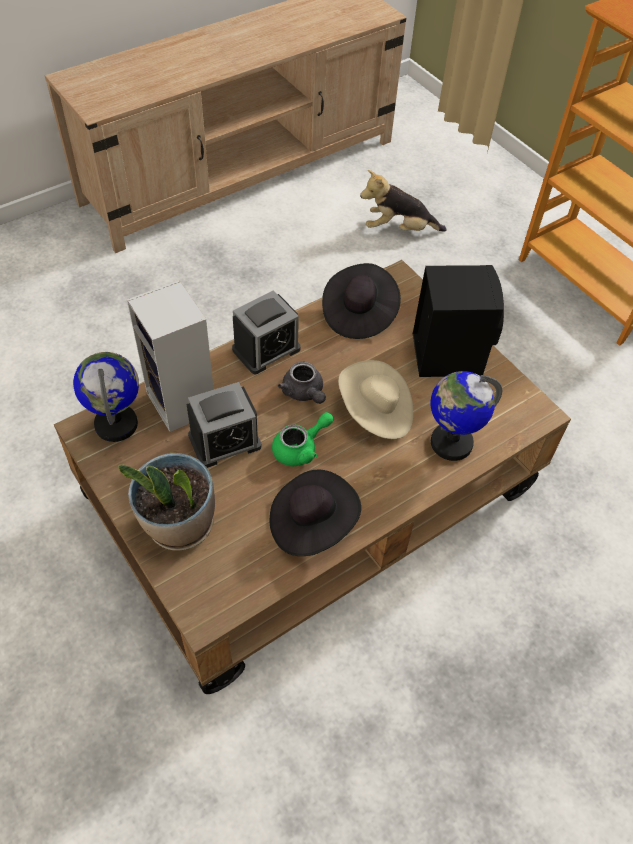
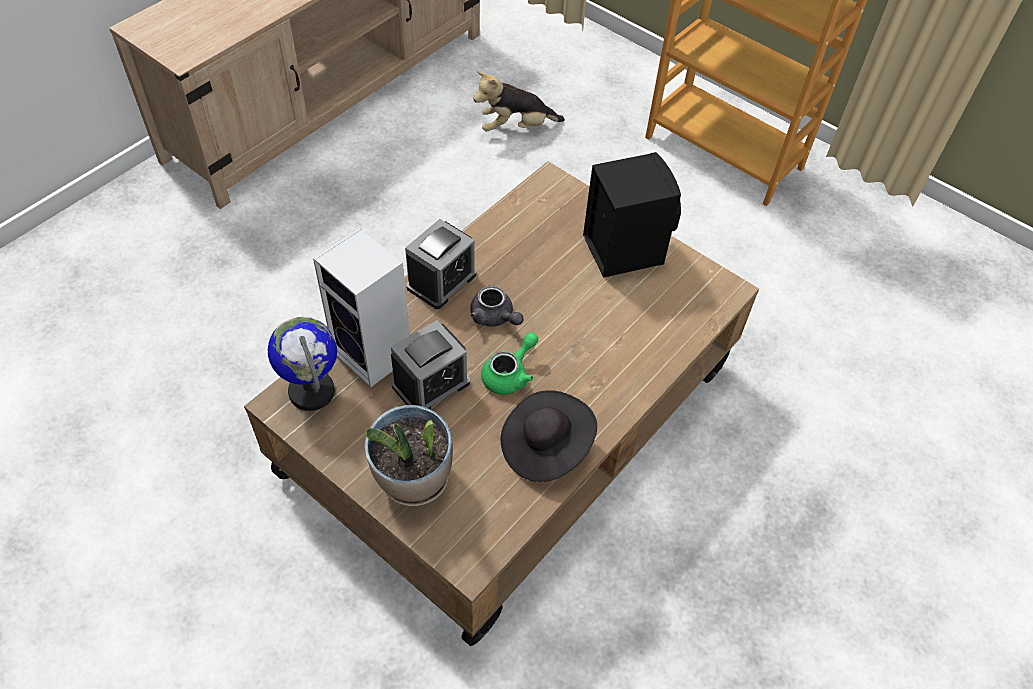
camera: 15 degrees left, 0 degrees up
black hat [322,263,401,339] -> none
beige hat [338,360,413,439] -> none
globe [431,371,502,461] -> none

